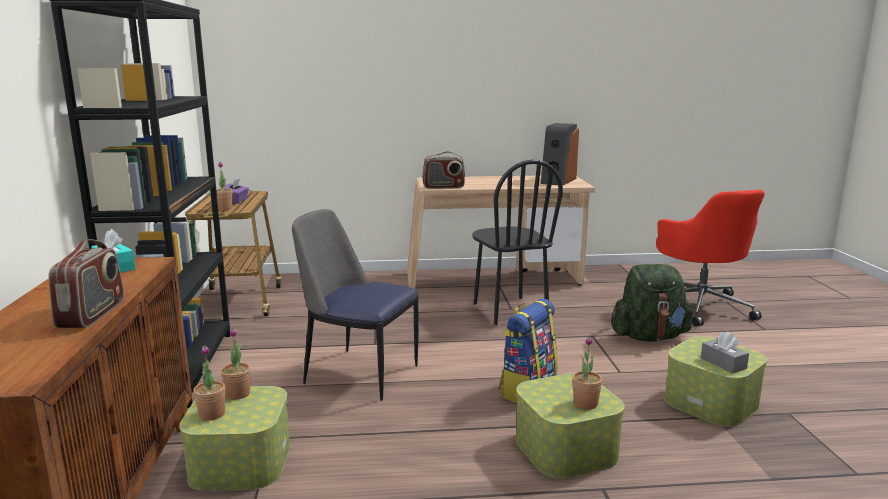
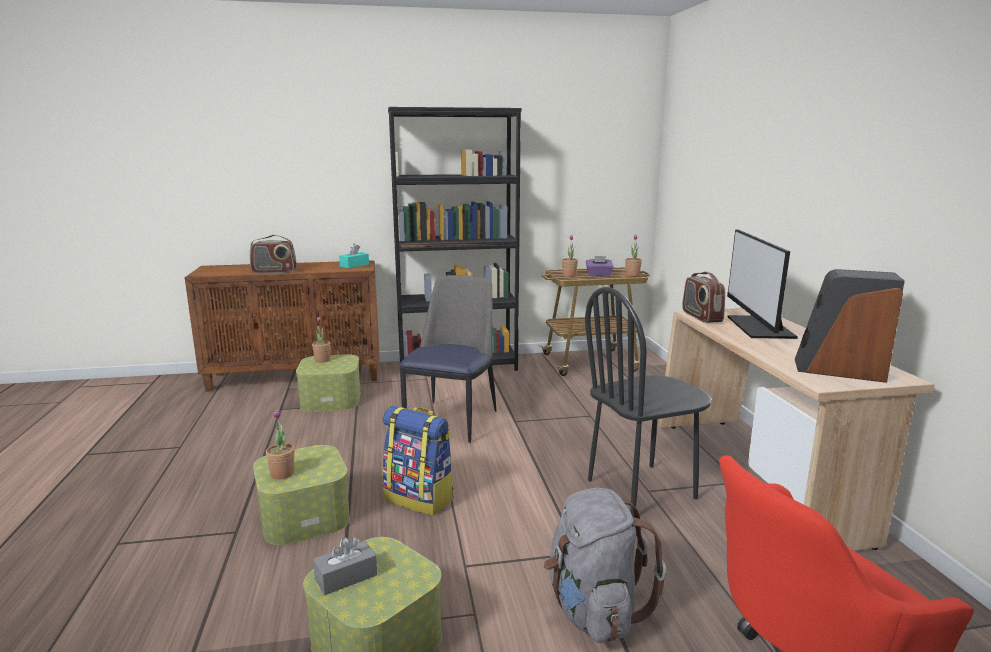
camera: 85 degrees right, 0 degrees up
potted plant [221,328,251,400] -> potted plant moved to [625,235,642,277]
green backpack [611,264,693,342] -> grey backpack [544,488,666,643]
none -> monitor [727,230,798,339]

